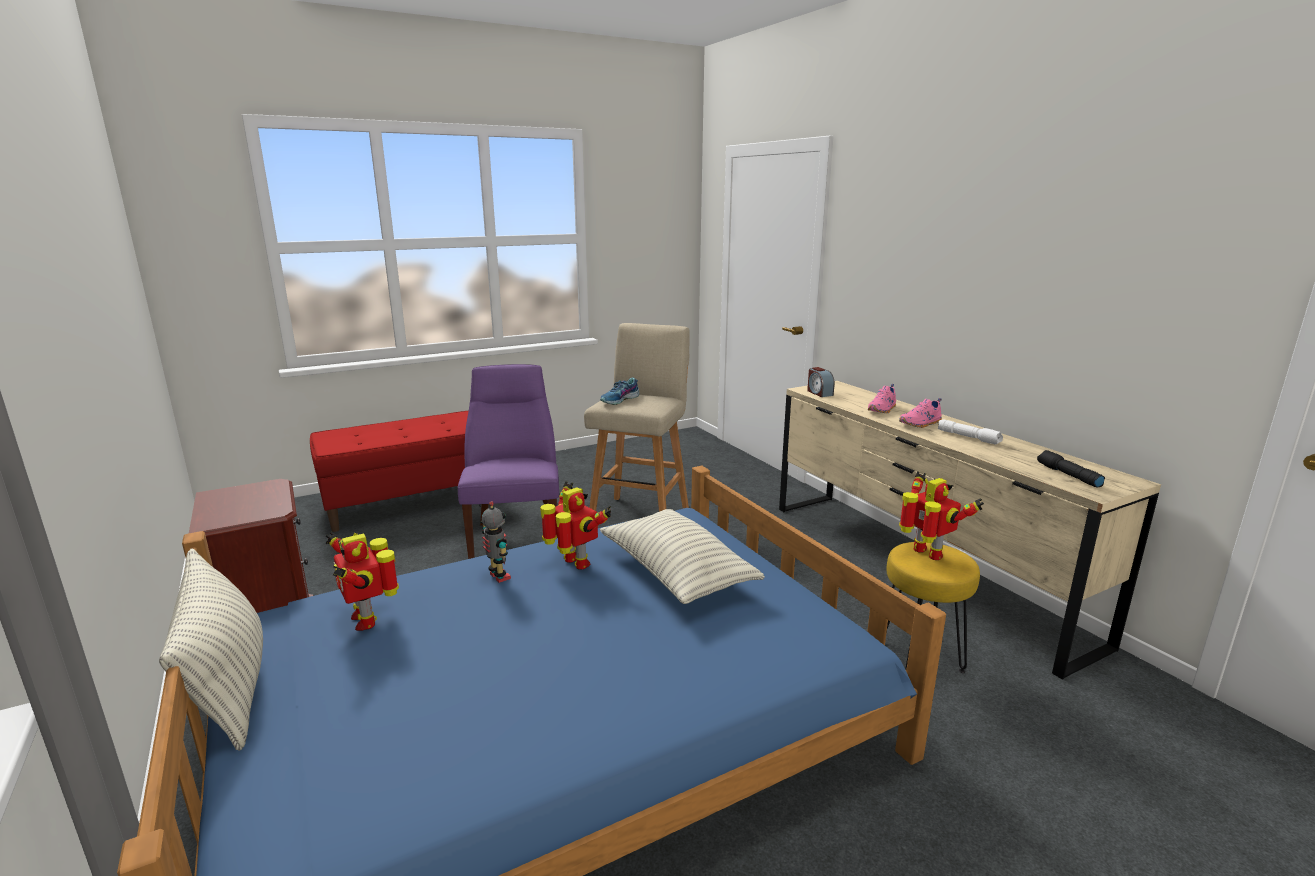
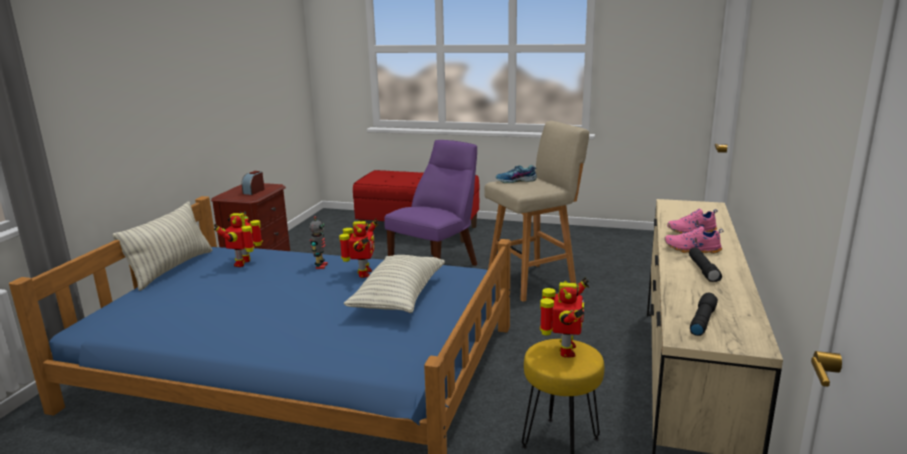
camera: 45 degrees right, 0 degrees up
alarm clock [807,367,835,397] -> alarm clock moved to [241,171,264,195]
white flashlight [938,419,1003,445] -> black flashlight [689,248,722,282]

